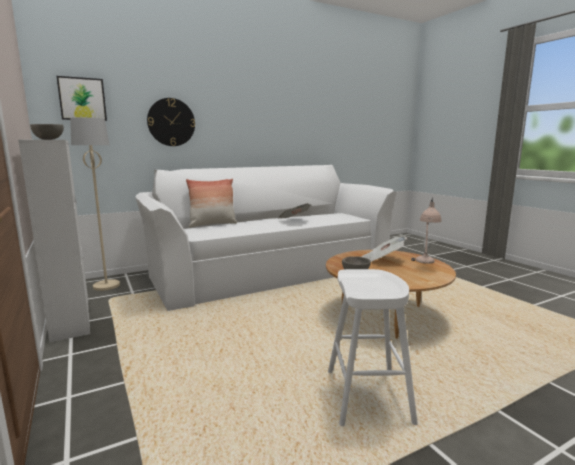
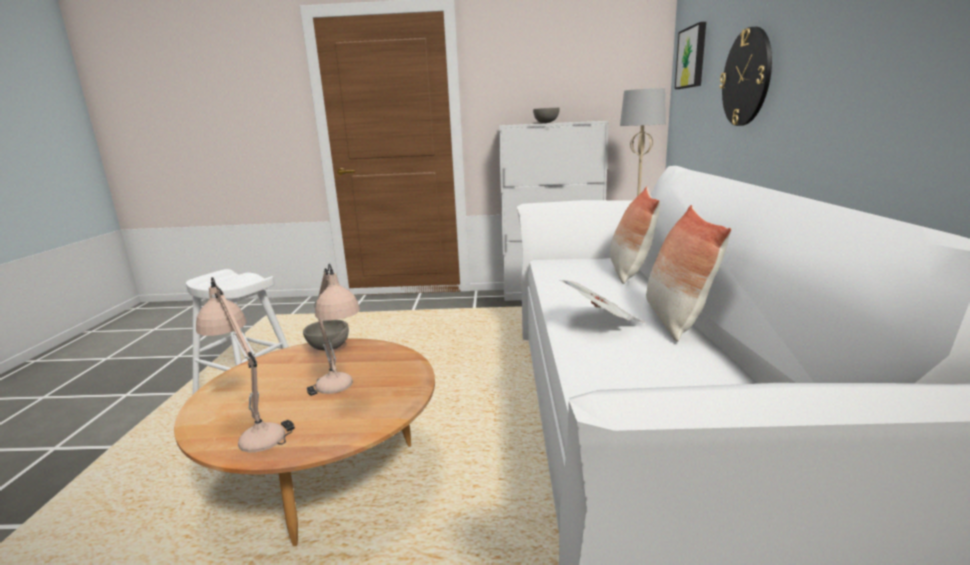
camera: 120 degrees right, 5 degrees up
newspaper [361,236,407,262] -> beige table lamp [307,264,360,396]
none -> pillow [646,205,731,342]

